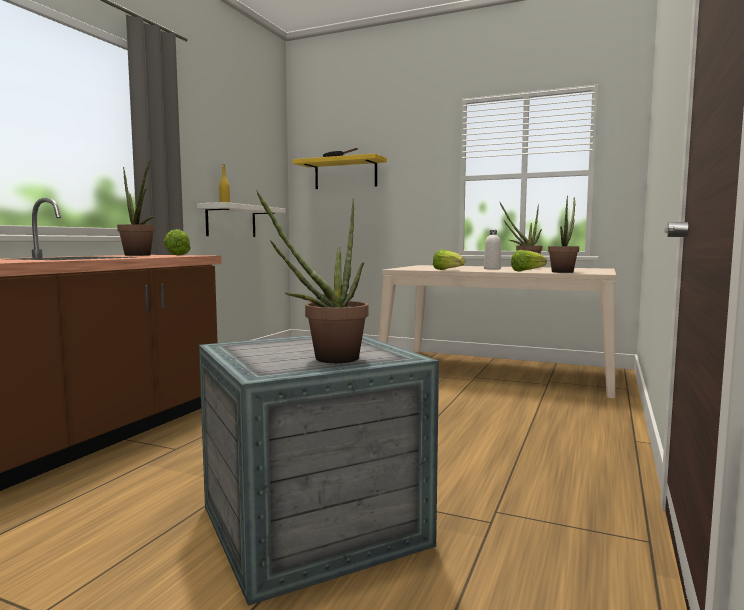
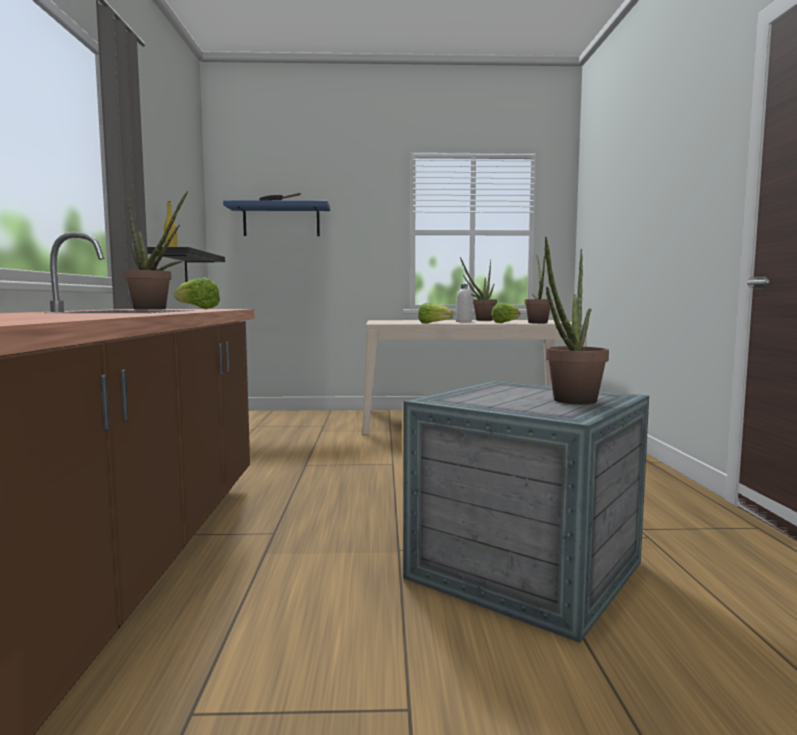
camera: 25 degrees left, 0 degrees up
white shelf [197,202,285,237] -> black shelf [147,247,225,282]
yellow shelf [292,153,387,189] -> blue shelf [223,200,330,236]

